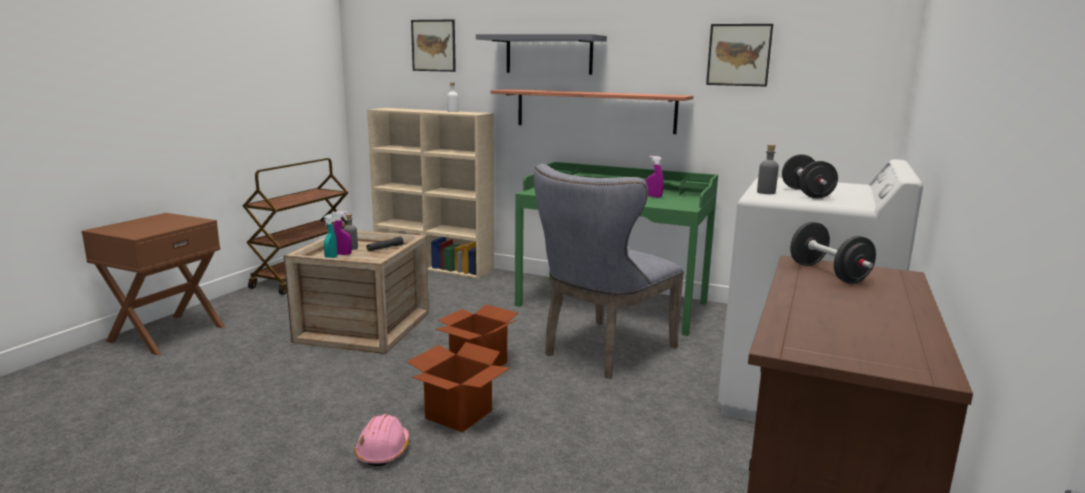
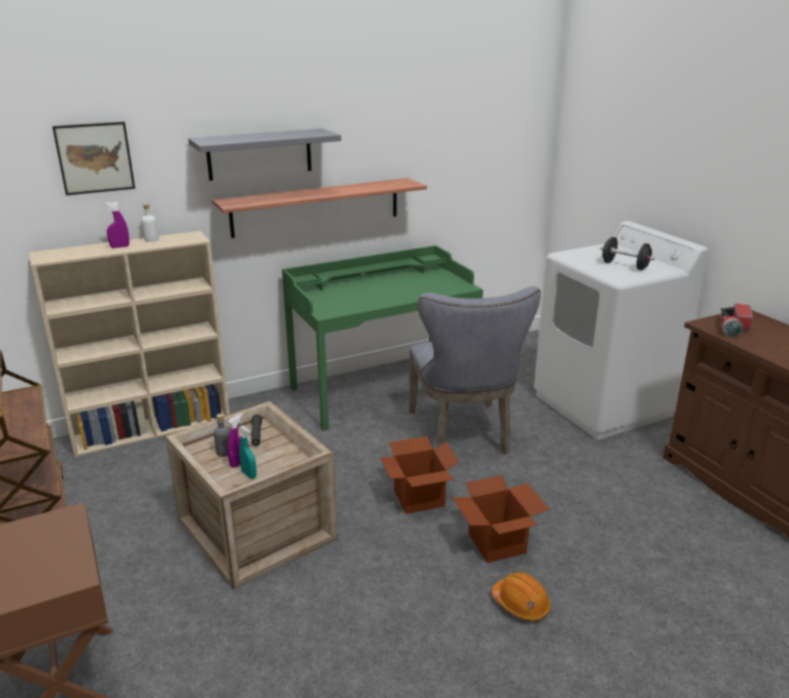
camera: 50 degrees left, 10 degrees up
pink hard hat [355,414,409,466] -> orange hard hat [492,572,551,621]
purple spray bottle [646,156,664,198] -> purple spray bottle moved to [104,202,129,248]
picture [706,24,773,87] -> none
grey bottle [757,144,779,194] -> none
black dumbbell [790,222,876,284] -> flashlight [720,304,753,337]

